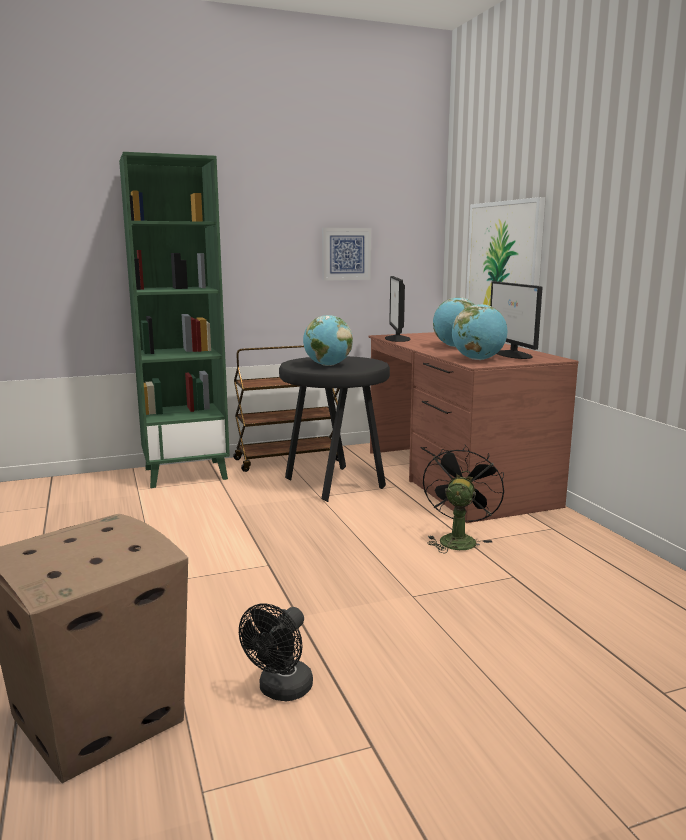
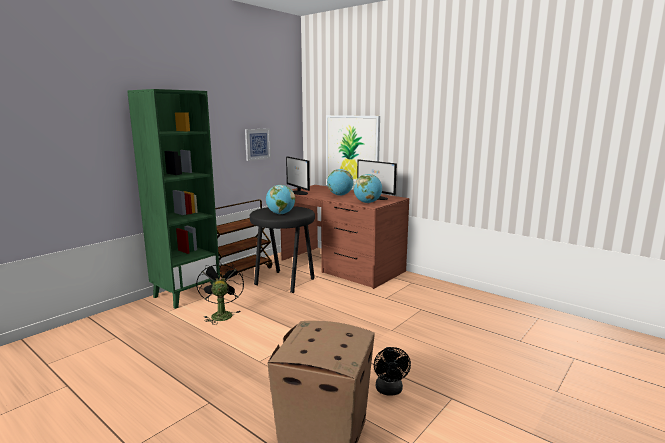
camera: 30 degrees left, 0 degrees up
black fan [423,444,504,553] -> black fan moved to [196,262,244,325]

